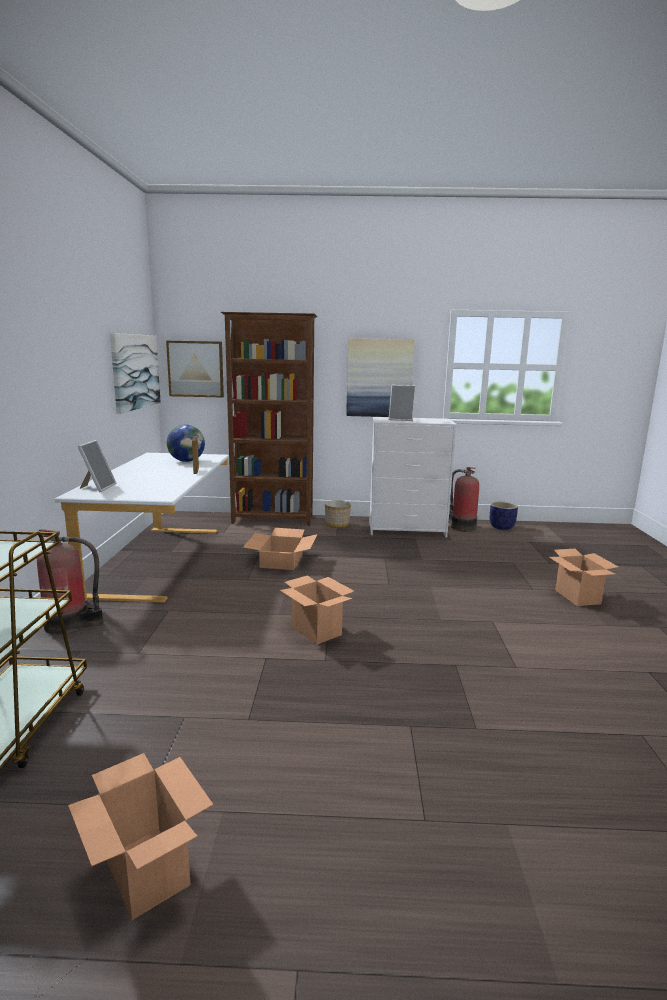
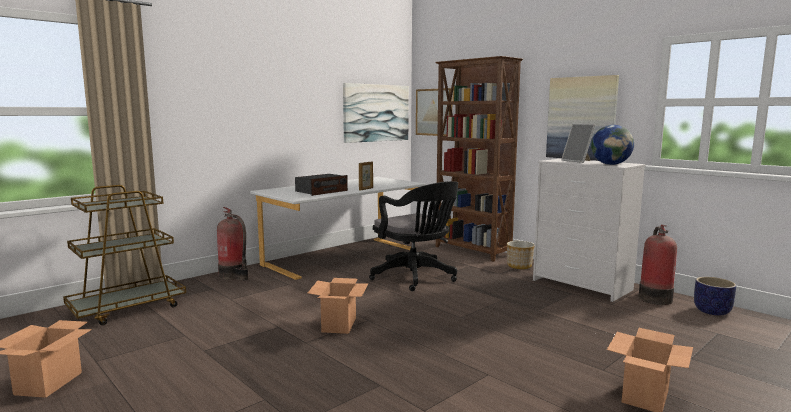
camera: 45 degrees right, 5 degrees down
picture frame [78,440,116,492] -> none
globe [167,425,205,462] -> globe moved to [591,125,634,165]
cardboard box [243,528,318,570] -> black office chair [369,181,458,291]
none -> radio [295,174,348,196]

